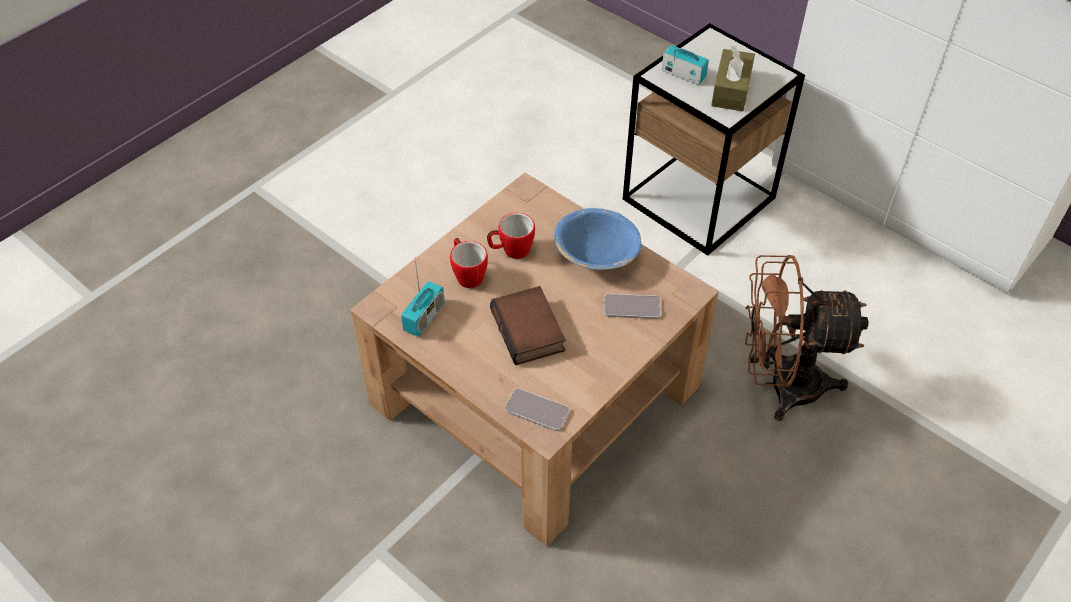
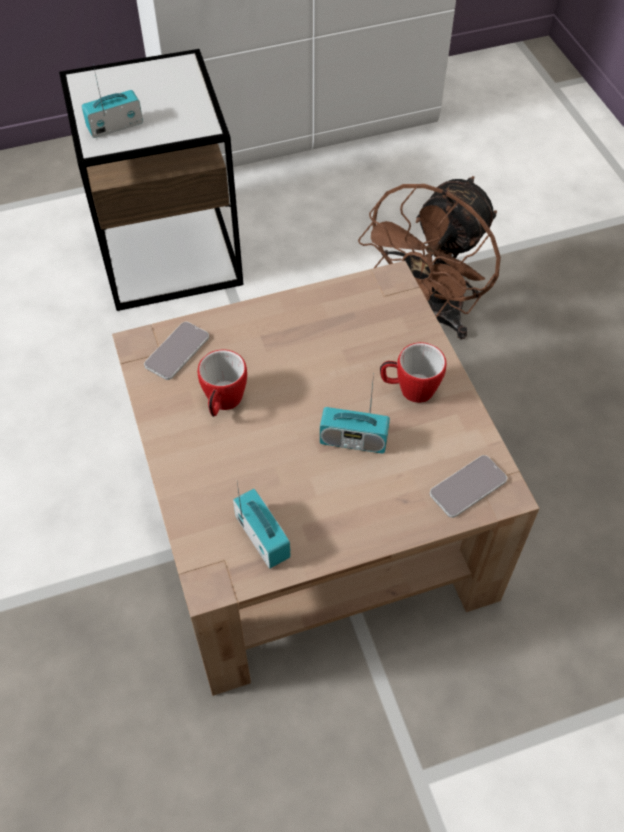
camera: 60 degrees left, 5 degrees up
mug [450,238,488,288] -> mug moved to [380,342,446,403]
book [490,286,566,365] -> radio [320,373,390,454]
blue bowl [554,208,641,270] -> none
phone [604,294,661,319] -> phone moved to [144,322,209,380]
brown tissue box [711,45,755,111] -> none

